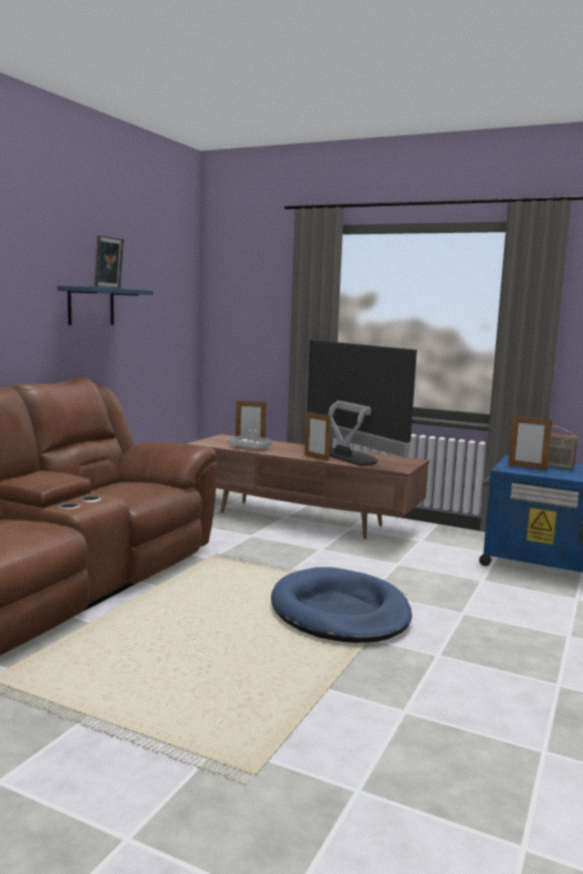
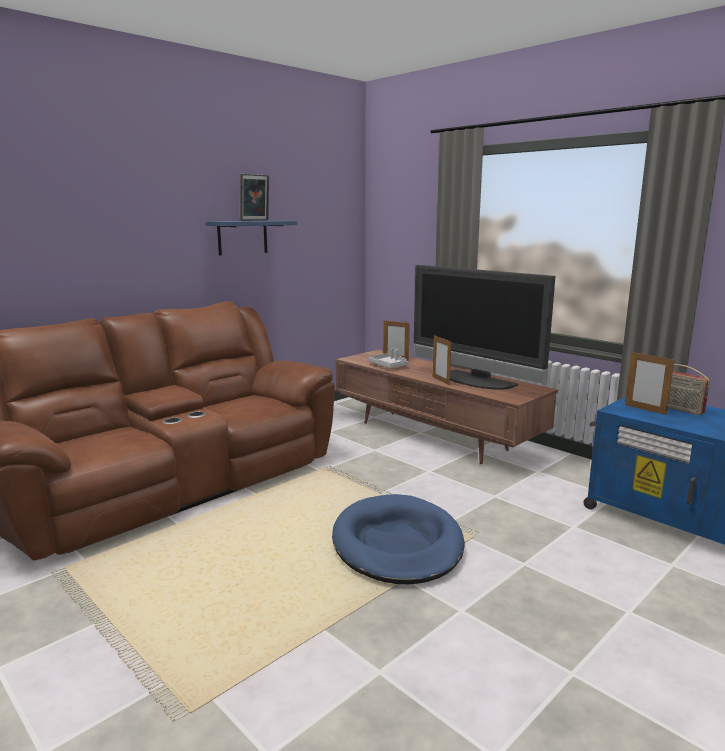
camera: 20 degrees right, 5 degrees up
television [307,340,417,466] -> television turned 150 degrees clockwise [414,265,555,390]

